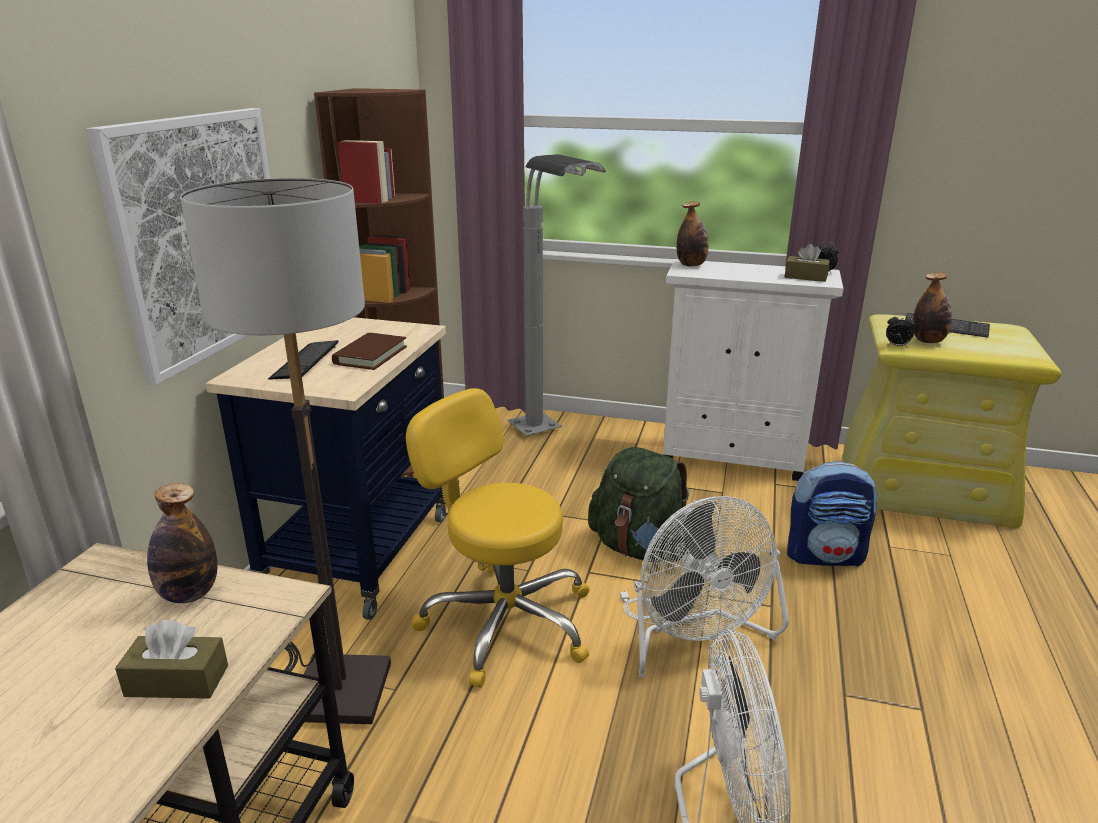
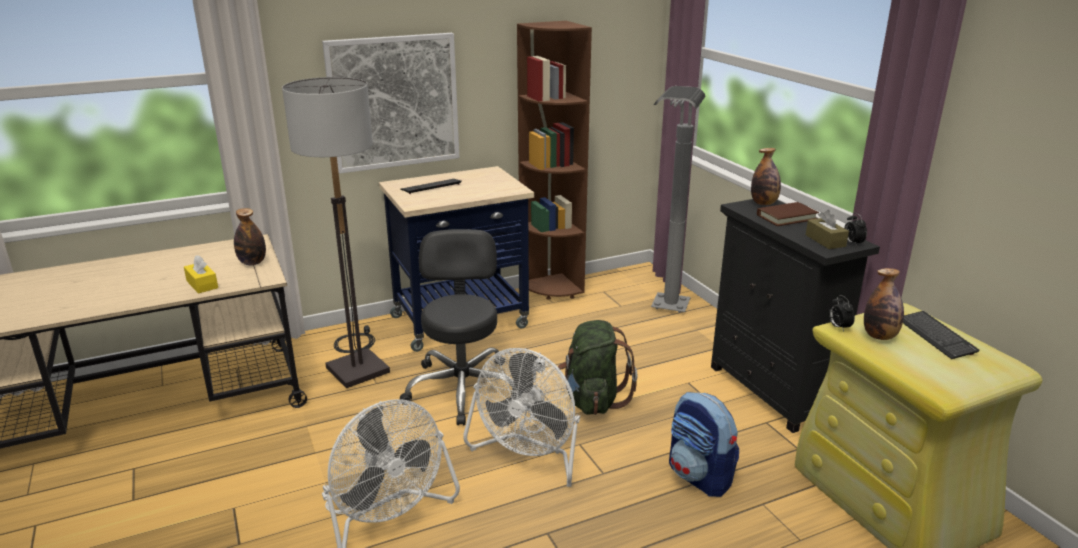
camera: 50 degrees right, 0 degrees up
brown tissue box [115,620,228,699] -> yellow tissue box [184,255,218,294]
brown book [332,333,407,370] -> brown book moved to [757,202,819,226]
yellow office chair [406,388,590,688] -> black office chair [400,229,519,425]
white cabinet [663,259,844,481] -> black cabinet [711,199,880,433]

